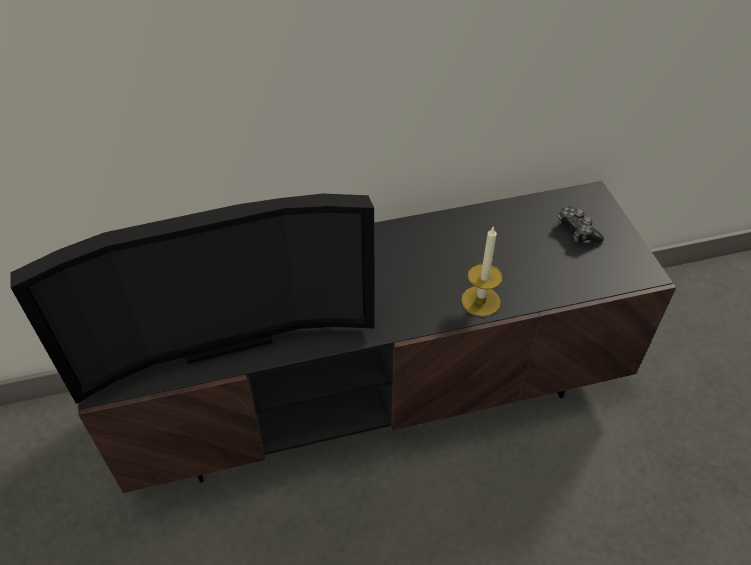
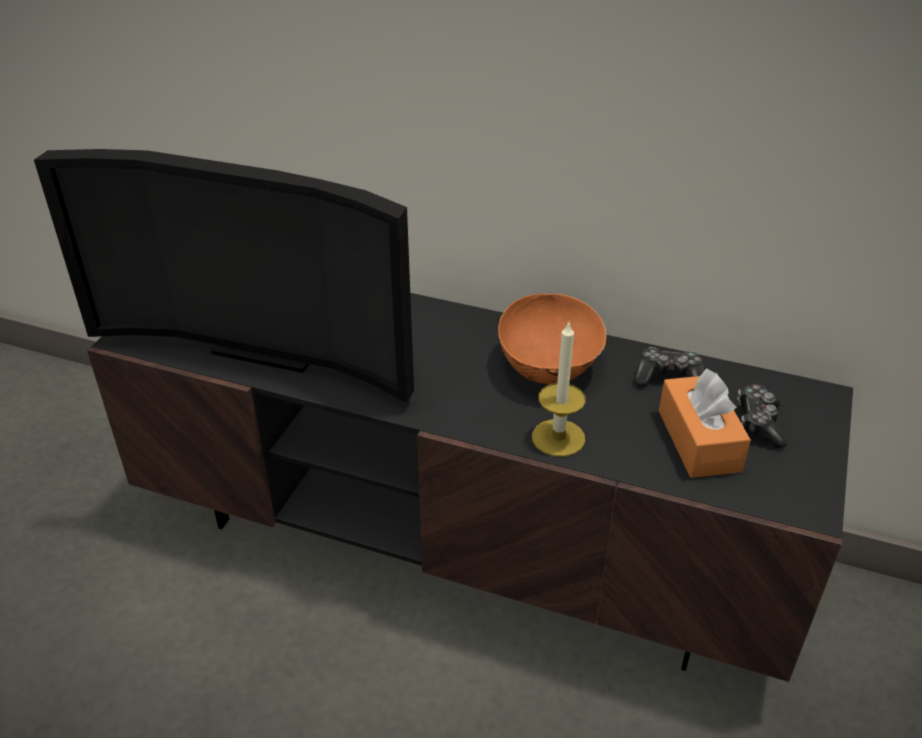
camera: 35 degrees right, 10 degrees down
none -> orange bowl [498,292,607,384]
none -> game controller [634,347,704,387]
none -> orange tissue box [659,368,751,478]

